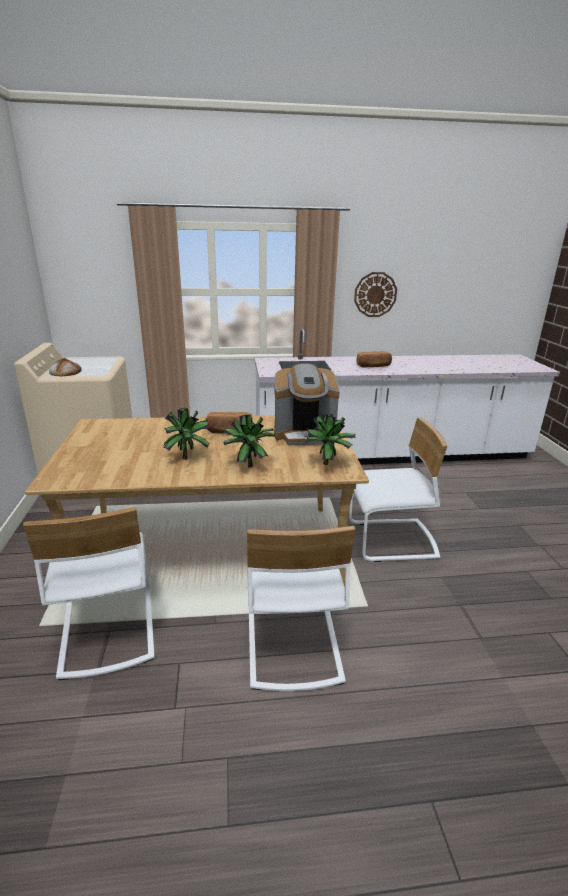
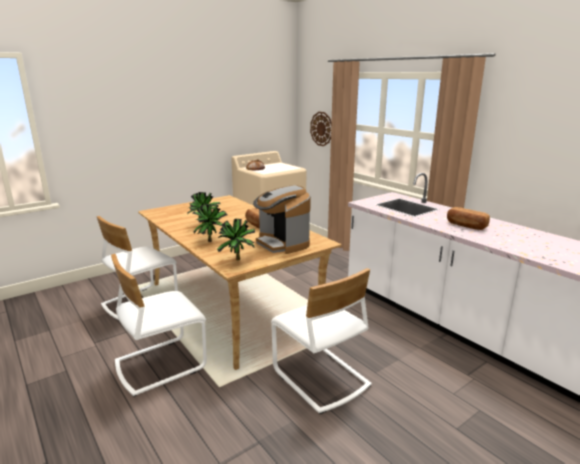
camera: 60 degrees right, 5 degrees down
wall clock [354,272,397,317] -> wall clock moved to [310,112,331,146]

